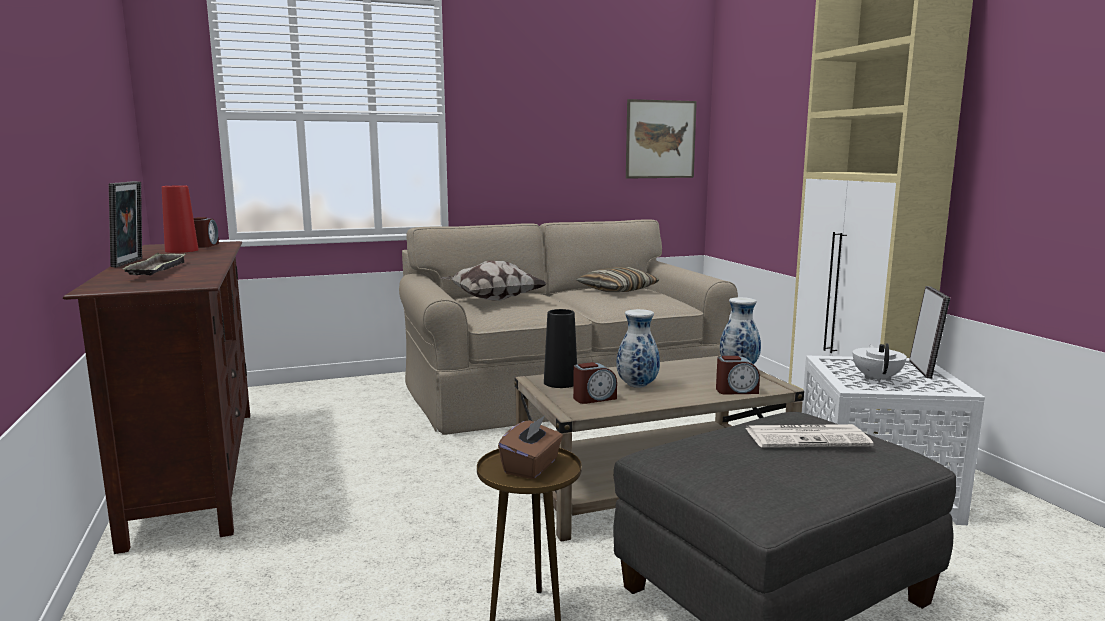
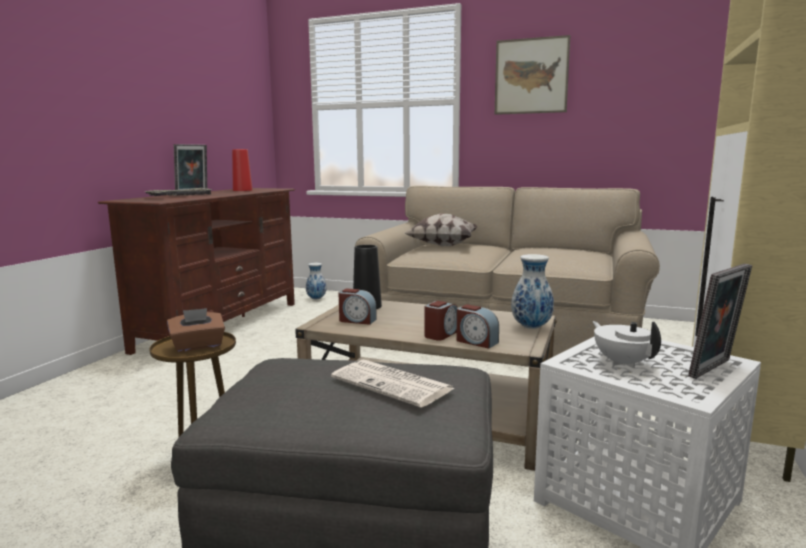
camera: 40 degrees right, 0 degrees up
alarm clock [194,217,219,248] -> alarm clock moved to [425,301,458,341]
pillow [576,267,660,292] -> none
vase [617,309,660,388] -> vase moved to [306,263,327,299]
picture [626,99,697,179] -> picture moved to [495,35,570,115]
white teapot [853,343,907,383] -> white teapot turned 75 degrees counterclockwise [592,321,661,368]

